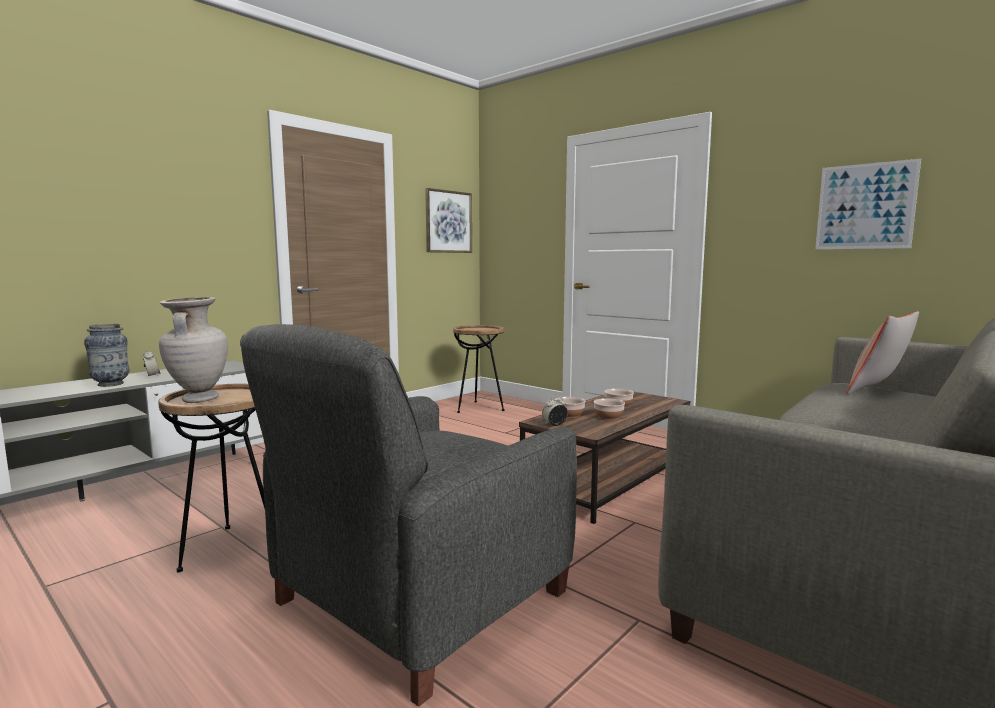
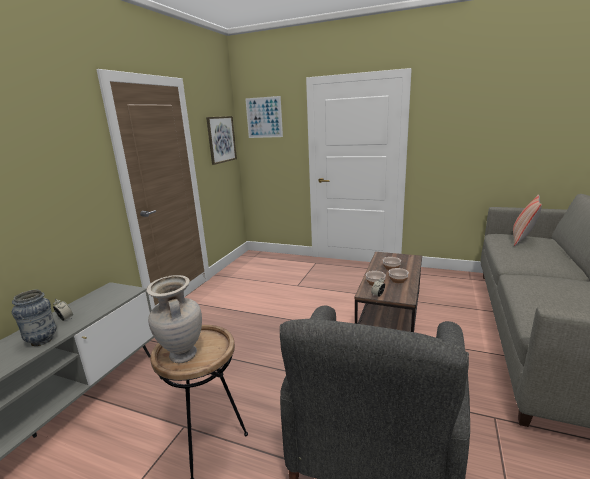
camera: 20 degrees left, 10 degrees up
brown side table [453,325,504,413] -> none
picture [815,159,921,249] -> picture moved to [245,96,283,138]

